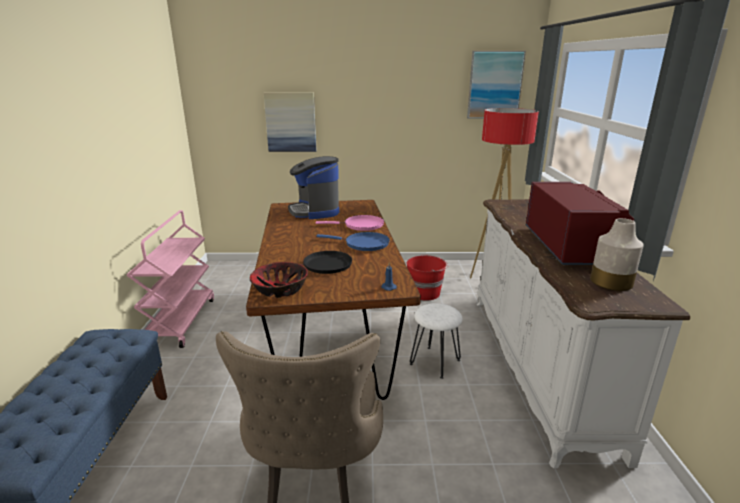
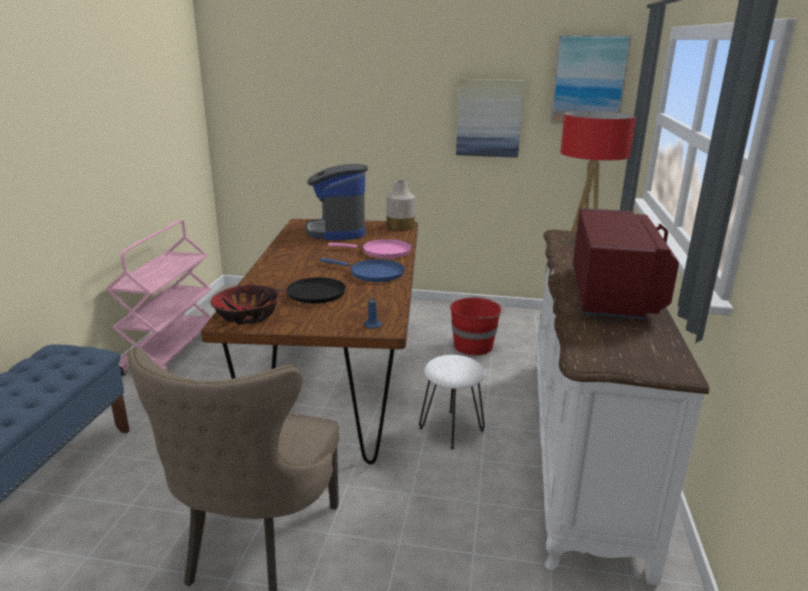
camera: 10 degrees right, 0 degrees up
picture [264,92,317,152] -> picture moved to [456,79,524,158]
beige vase [590,218,644,291] -> beige vase moved to [387,180,415,231]

